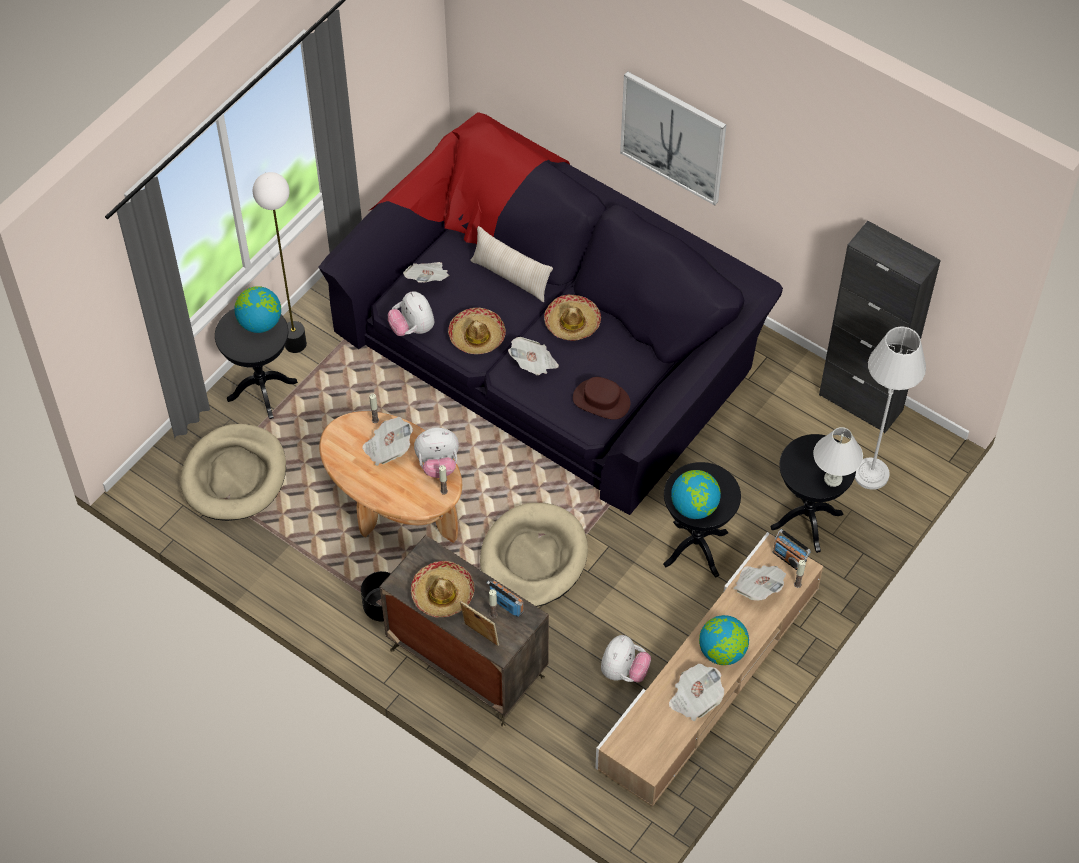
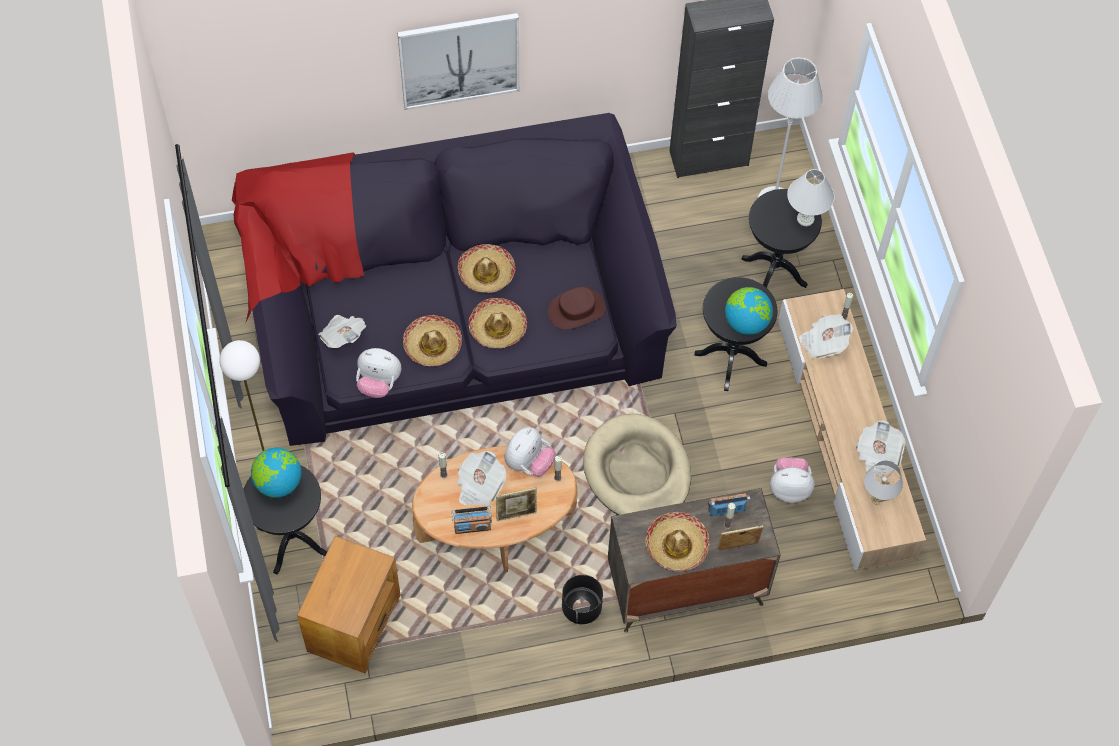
camera: 50 degrees left, 5 degrees up
beige dog bed [181,424,286,521] -> brown side table [297,536,401,673]
beige pillow [470,226,553,302] -> none
newspaper [508,337,559,375] -> hat [469,298,527,348]
plush toy [601,635,651,682] -> plush toy turned 60 degrees counterclockwise [770,457,815,503]
globe [699,615,749,665] -> none
radio [773,529,811,570] -> radio moved to [452,506,492,534]
none -> picture frame [496,487,537,521]
none -> white table lamp [864,460,903,505]

